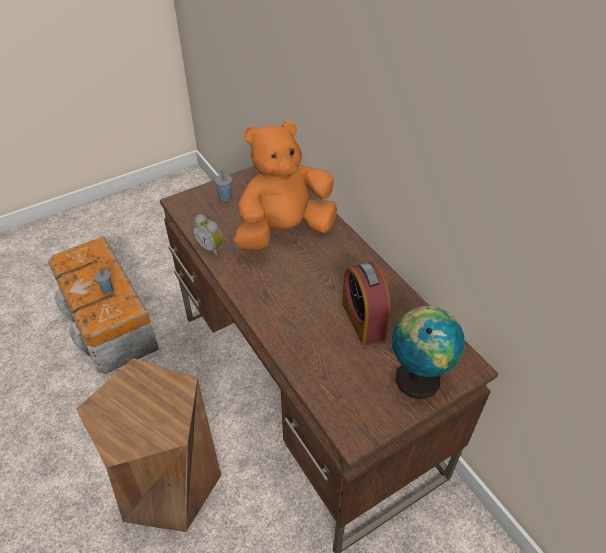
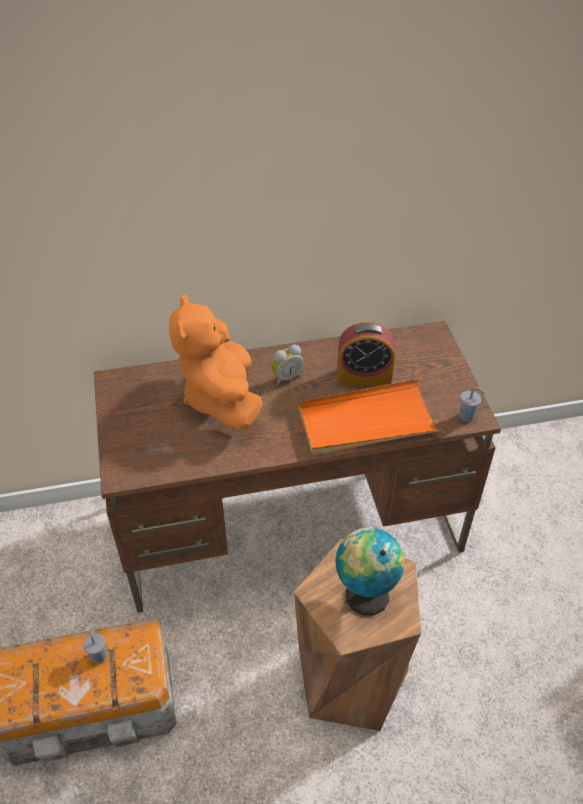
camera: 70 degrees left, 0 degrees up
alarm clock [193,215,223,256] -> alarm clock moved to [271,344,304,385]
grey cup [214,170,232,202] -> grey cup moved to [459,387,485,422]
globe [392,306,465,399] -> globe moved to [335,527,404,615]
none -> orange tray [298,379,441,455]

